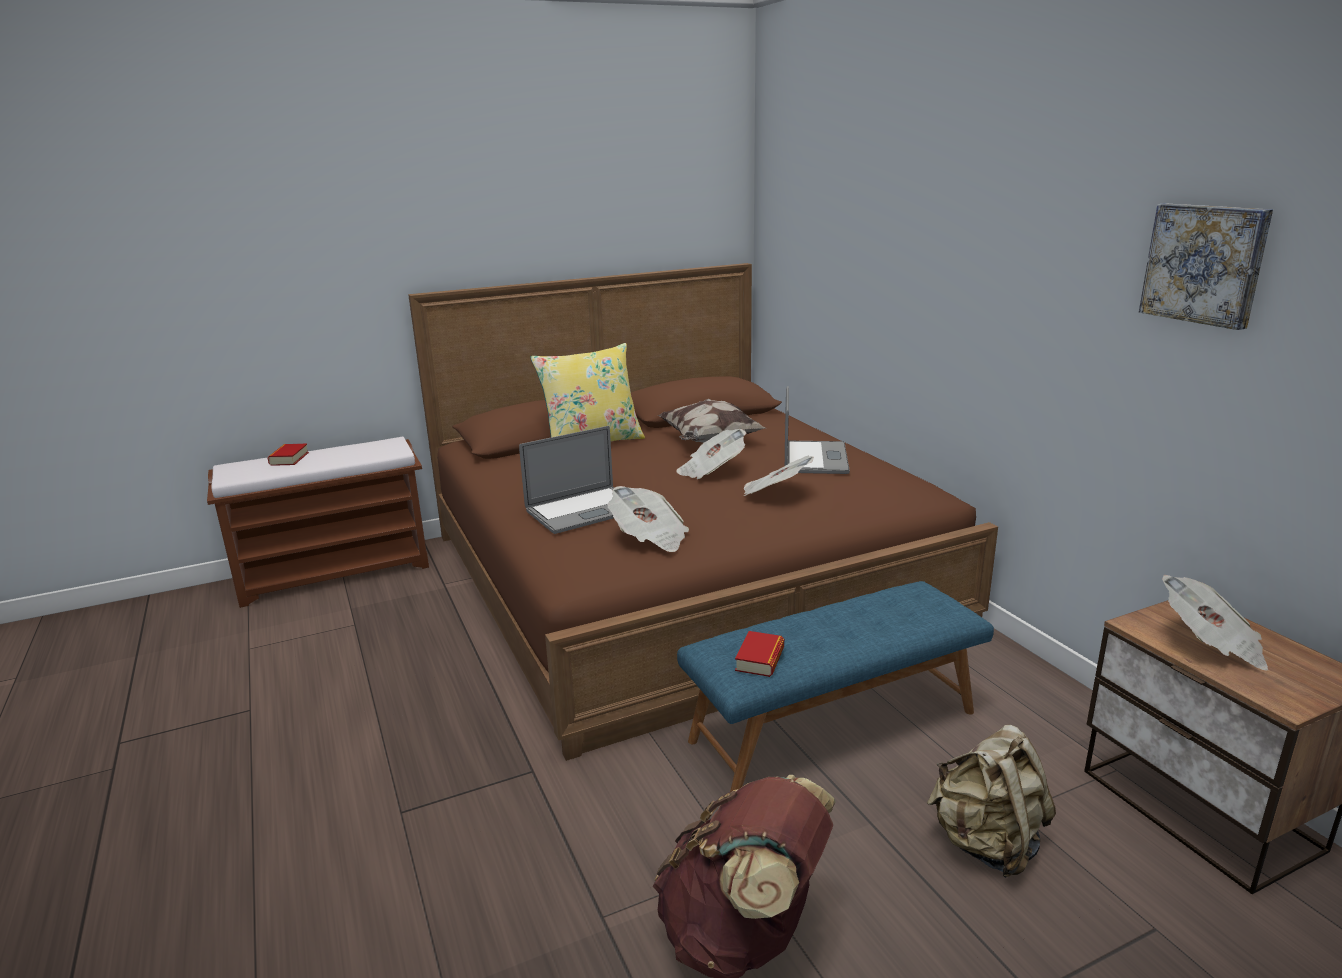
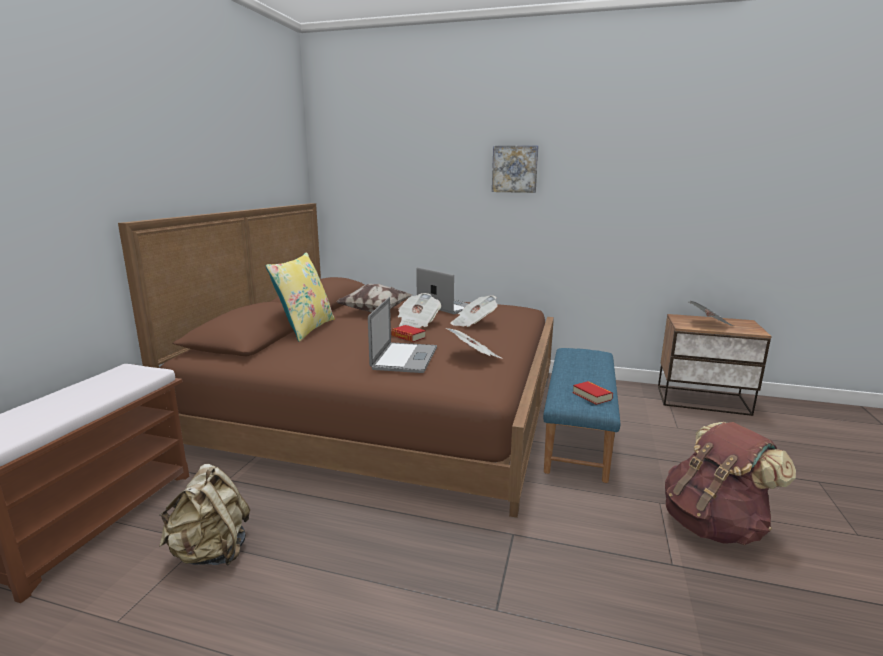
camera: 50 degrees left, 5 degrees down
book [267,444,309,466] -> book moved to [391,325,426,342]
beige backpack [927,725,1056,878] -> beige backpack moved to [159,464,250,565]
picture [1139,203,1273,330] -> picture moved to [492,145,539,193]

